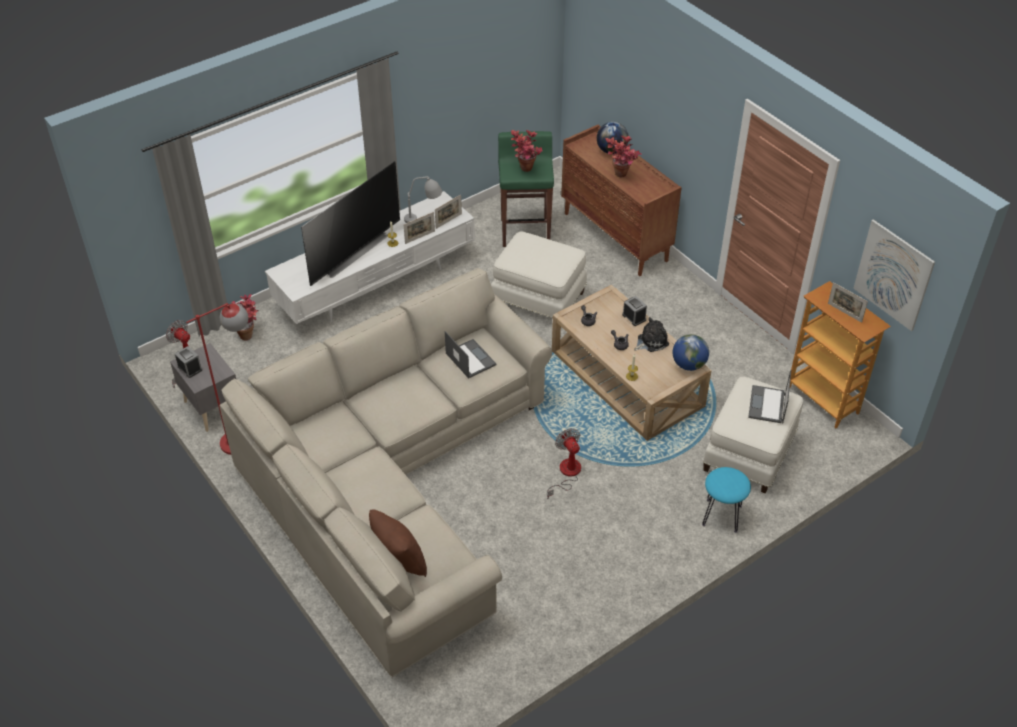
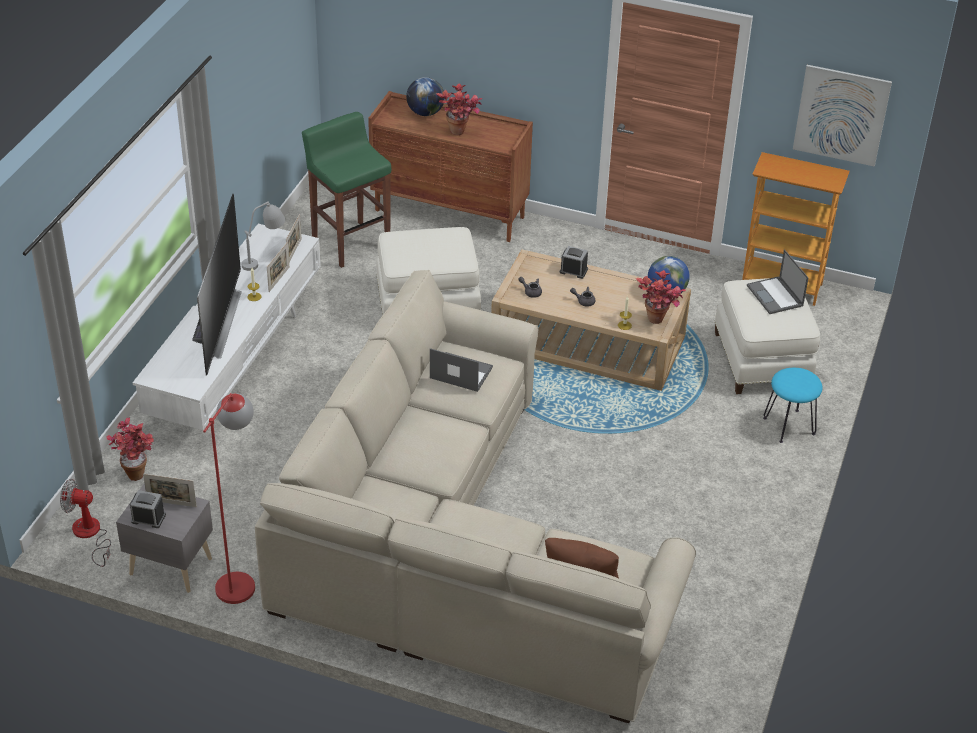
camera: 35 degrees left, 5 degrees down
potted plant [511,130,543,172] -> potted plant moved to [636,270,686,324]
fan [547,428,581,499] -> none
plush toy [634,317,669,352] -> none
picture frame [828,282,868,323] -> picture frame moved to [143,473,197,507]

